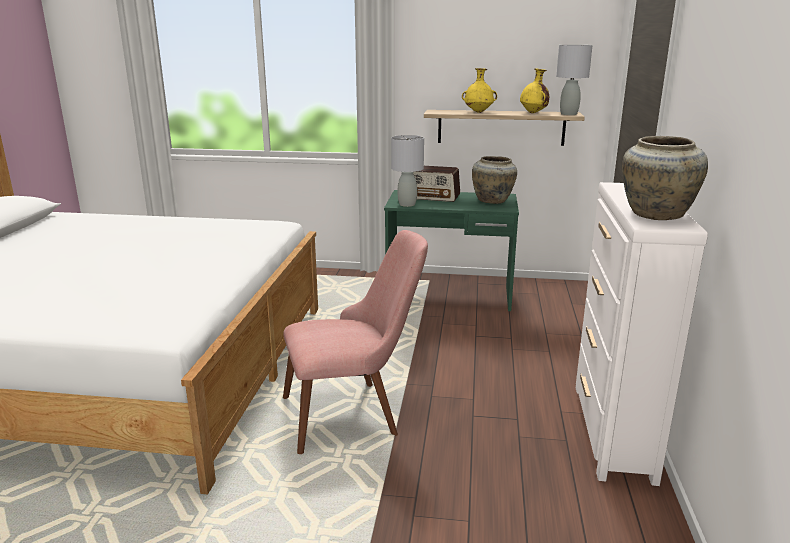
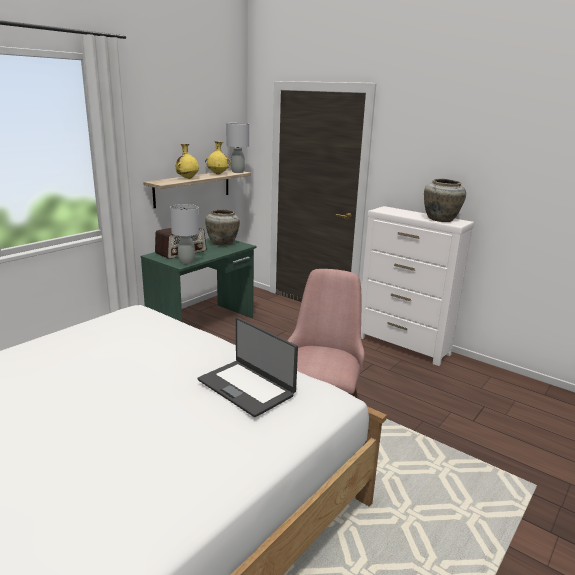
camera: 60 degrees left, 0 degrees up
none -> laptop [198,317,298,417]

